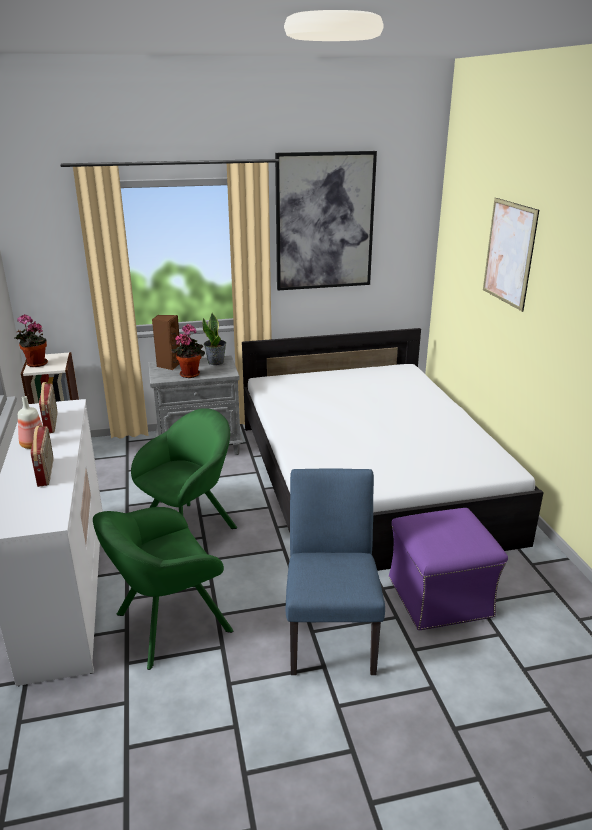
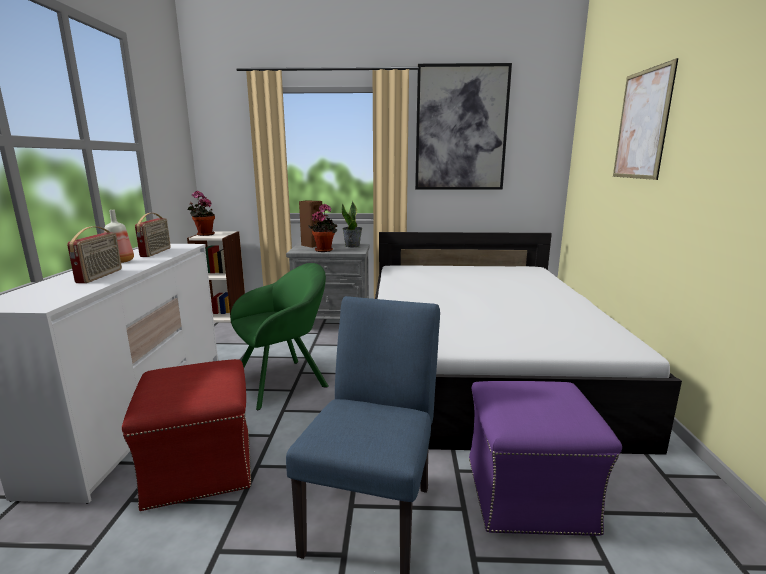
camera: 15 degrees right, 10 degrees down
green armchair [93,507,233,670] -> red ottoman [122,359,251,511]

